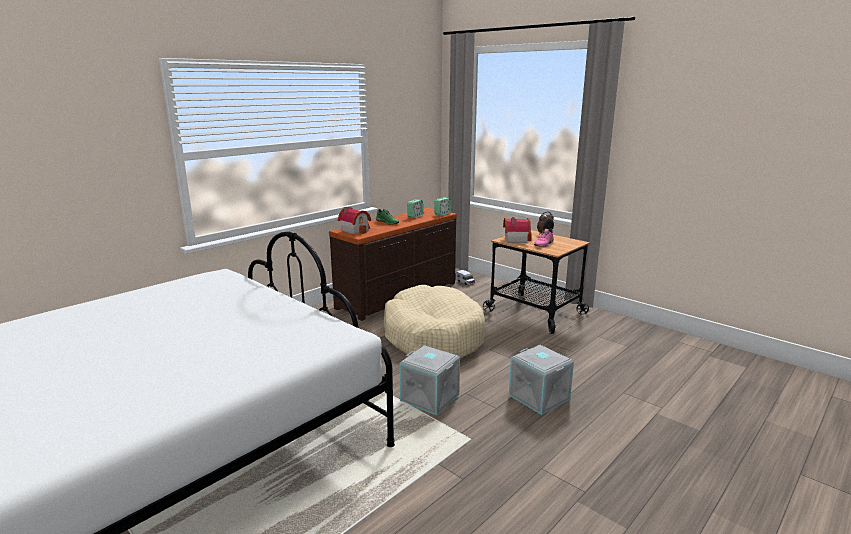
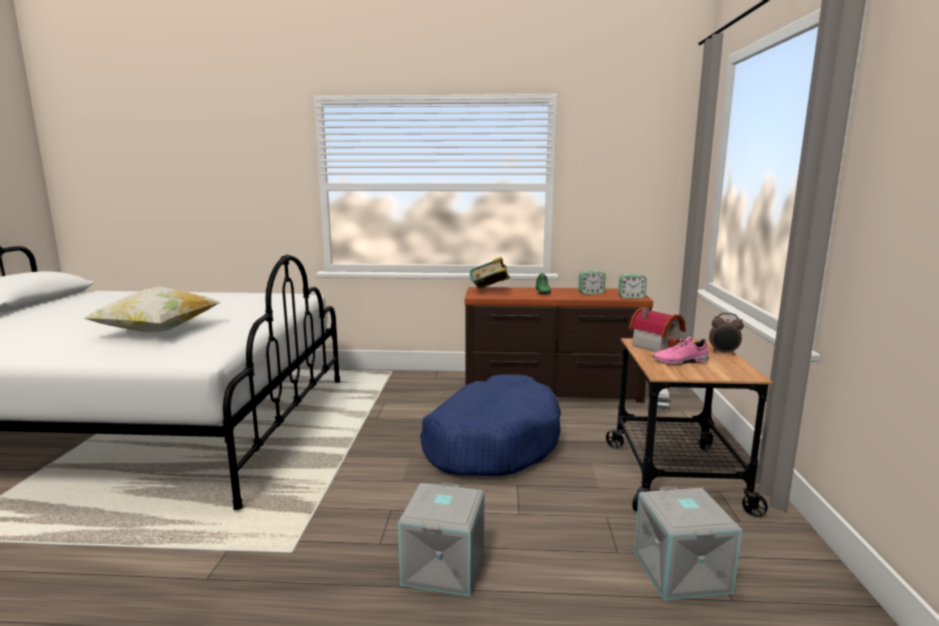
camera: 50 degrees right, 5 degrees down
toy house [338,207,371,235] -> book [470,257,510,288]
beige dog bed [384,285,485,359] -> blue dog bed [420,374,561,476]
grey storage box [399,345,460,415] -> grey storage box moved to [634,487,742,600]
none -> pillow [83,287,221,332]

